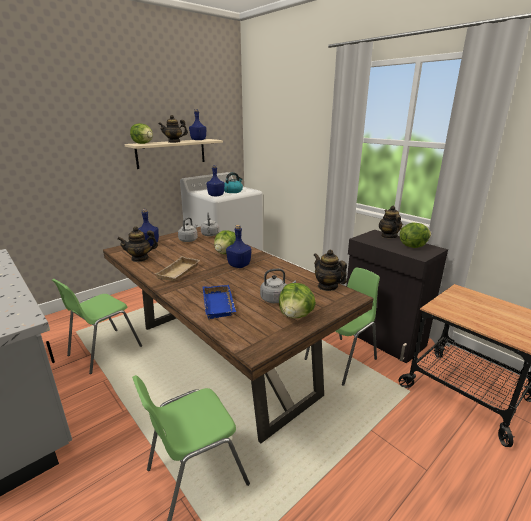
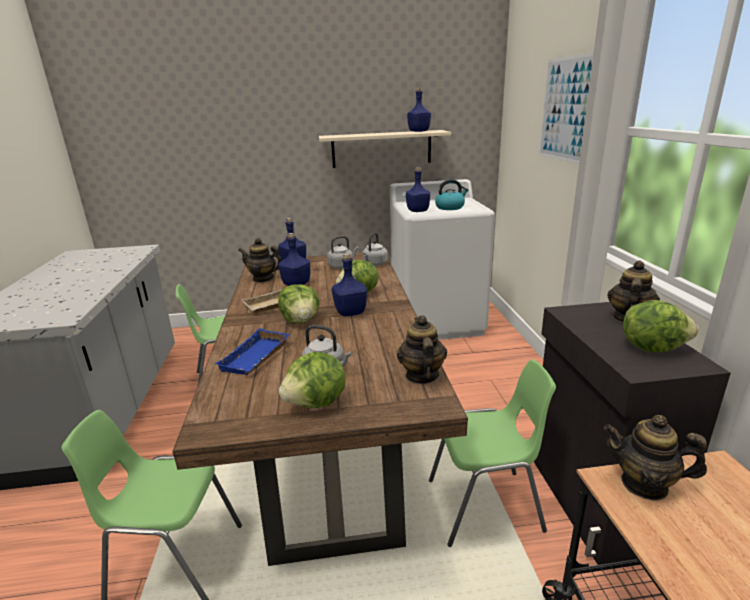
camera: 35 degrees right, 0 degrees up
lettuce [130,123,153,144] -> lettuce moved to [278,284,319,324]
teapot [159,115,188,143] -> teapot moved to [604,415,707,501]
none -> blue bottle [278,233,310,286]
none -> picture [539,52,594,165]

